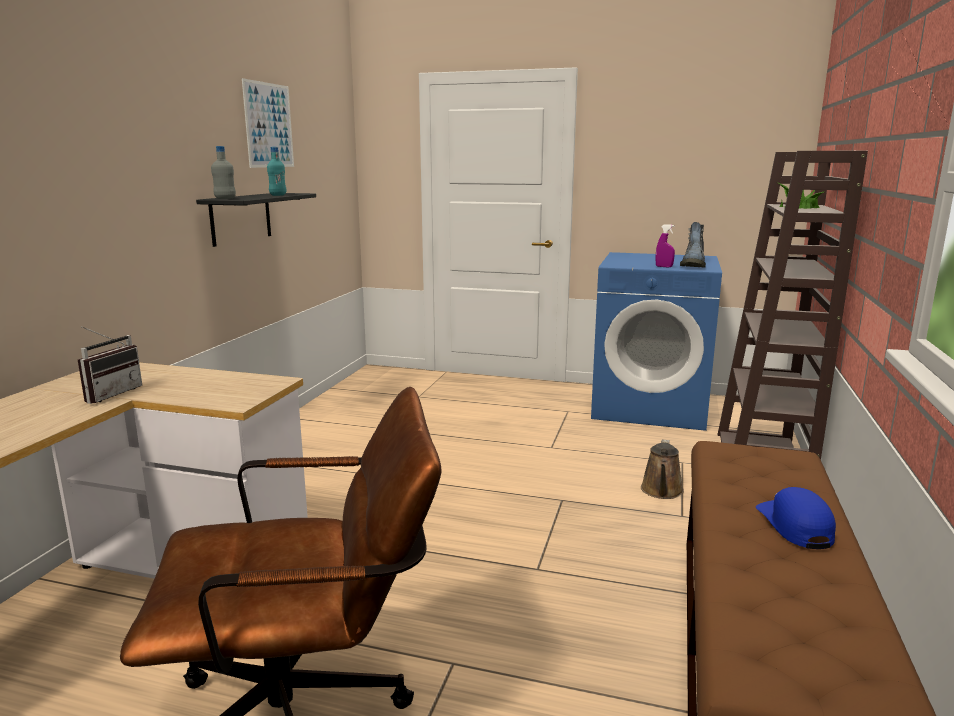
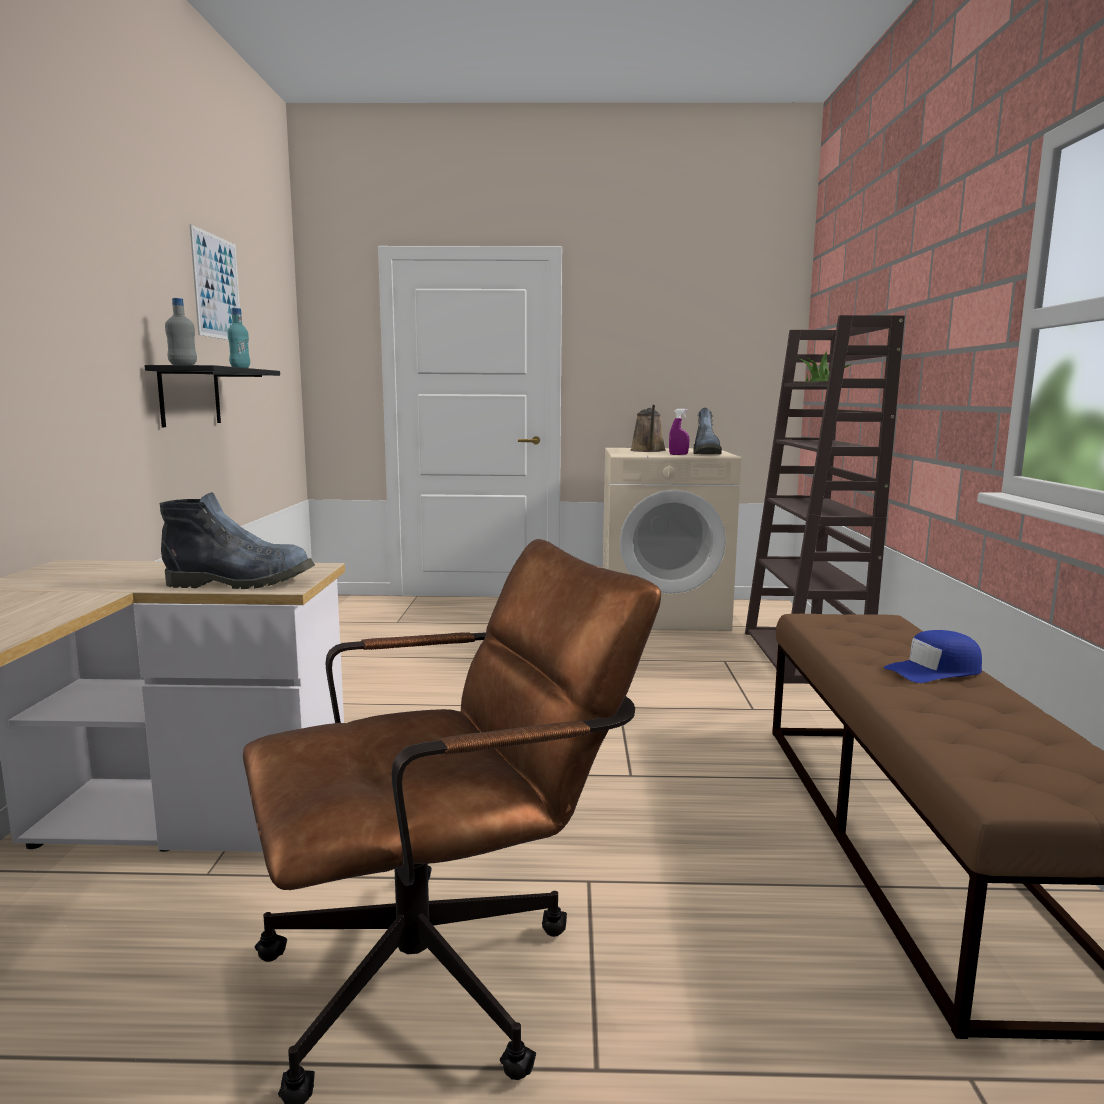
camera: 15 degrees left, 5 degrees down
radio [78,326,142,404] -> none
blue washing machine [591,252,722,431] -> beige washing machine [603,448,741,631]
brown watering can [641,440,684,499] -> brown watering can moved to [630,405,665,452]
blue cap [756,487,836,549] -> blue cap turned 90 degrees counterclockwise [884,630,982,683]
none -> boot [160,492,315,589]

